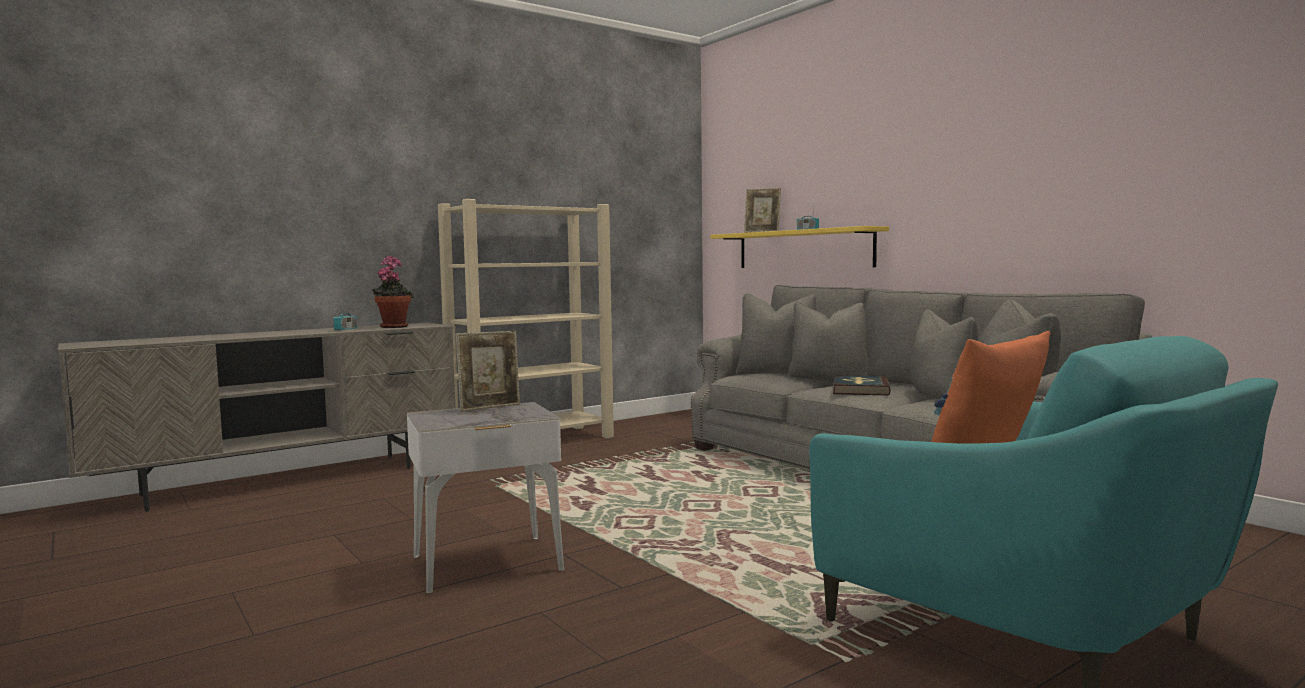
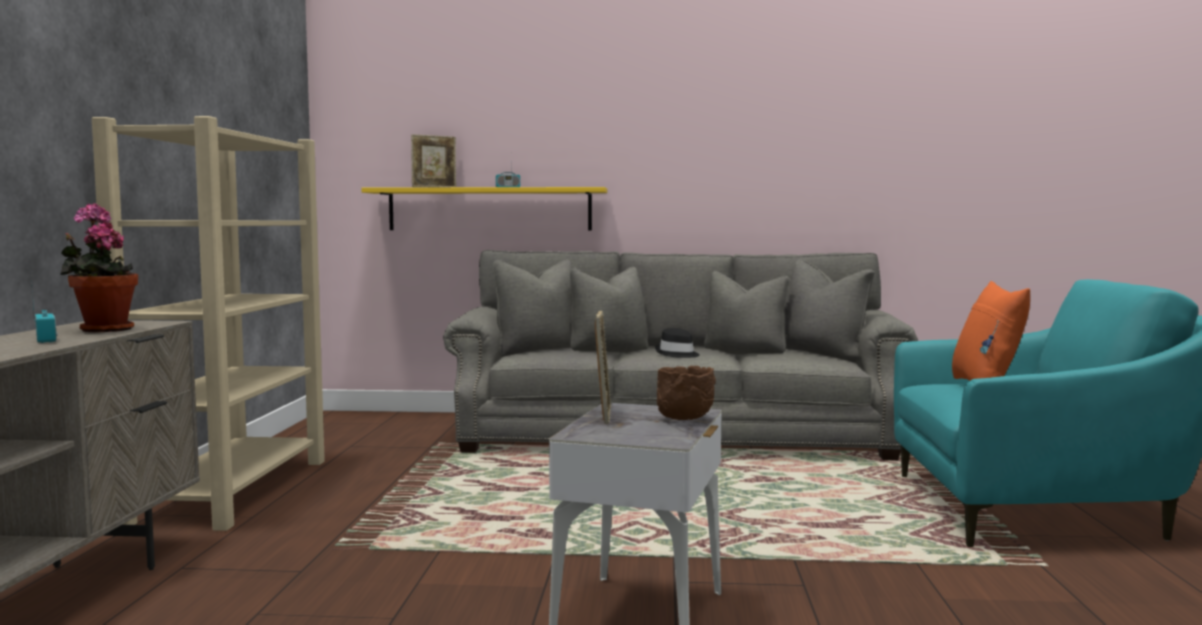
camera: 50 degrees left, 0 degrees up
book [833,375,891,396] -> black hat [655,328,700,358]
none -> brown bowl [657,366,716,420]

